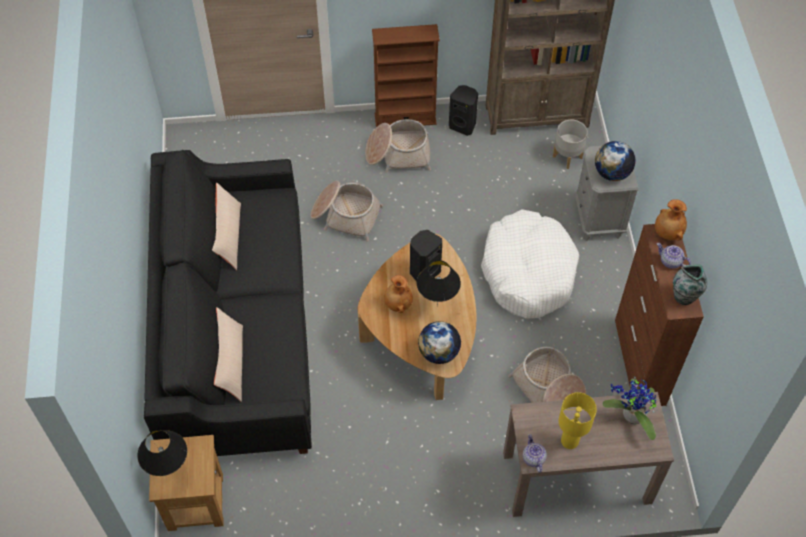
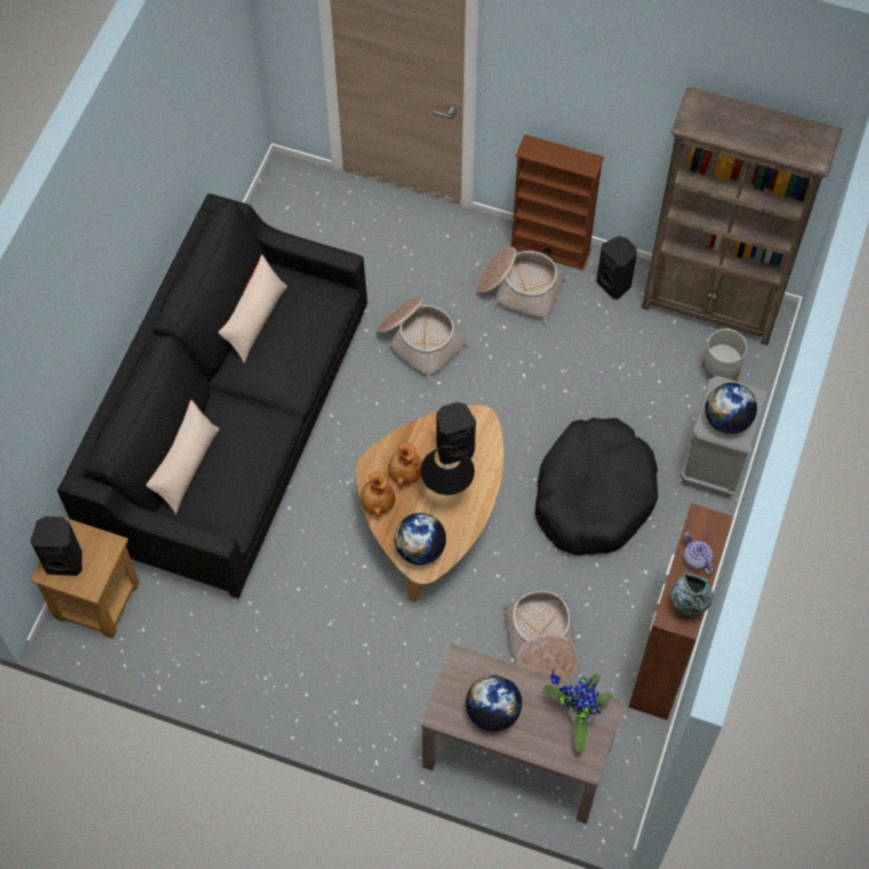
camera: 25 degrees right, 5 degrees up
black table lamp [137,430,187,476] -> black speaker [30,516,82,576]
white dog bed [481,209,579,319] -> black dog bed [535,418,658,555]
teapot [523,434,547,473] -> none
yellow table lamp [559,392,597,449] -> globe [466,675,522,732]
brown vase [655,199,687,240] -> brown vase moved to [360,472,395,517]

